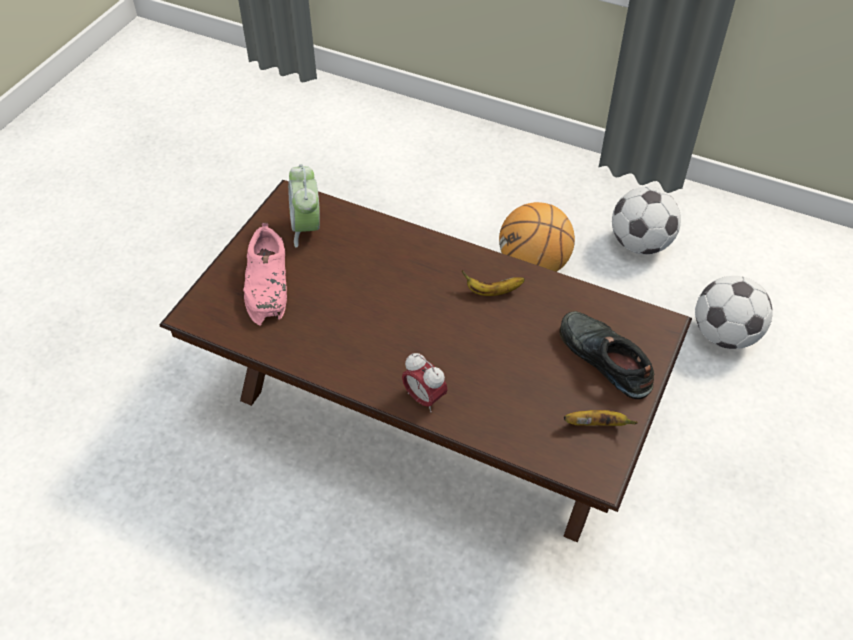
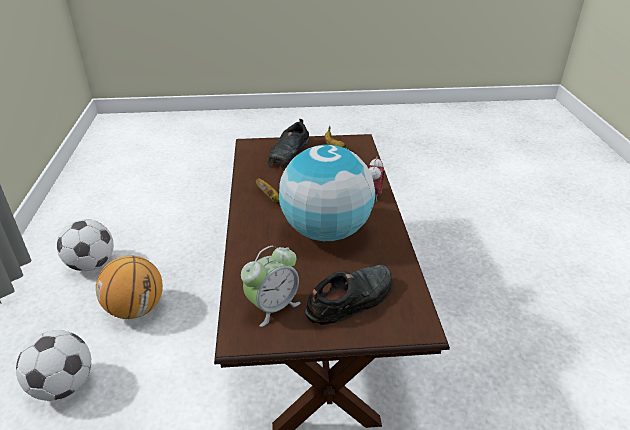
camera: 120 degrees left, 15 degrees down
pink shoe [243,223,287,326] -> black shoe [305,265,394,325]
football [695,276,773,349] -> football moved to [16,330,91,401]
none -> globe [279,145,375,241]

